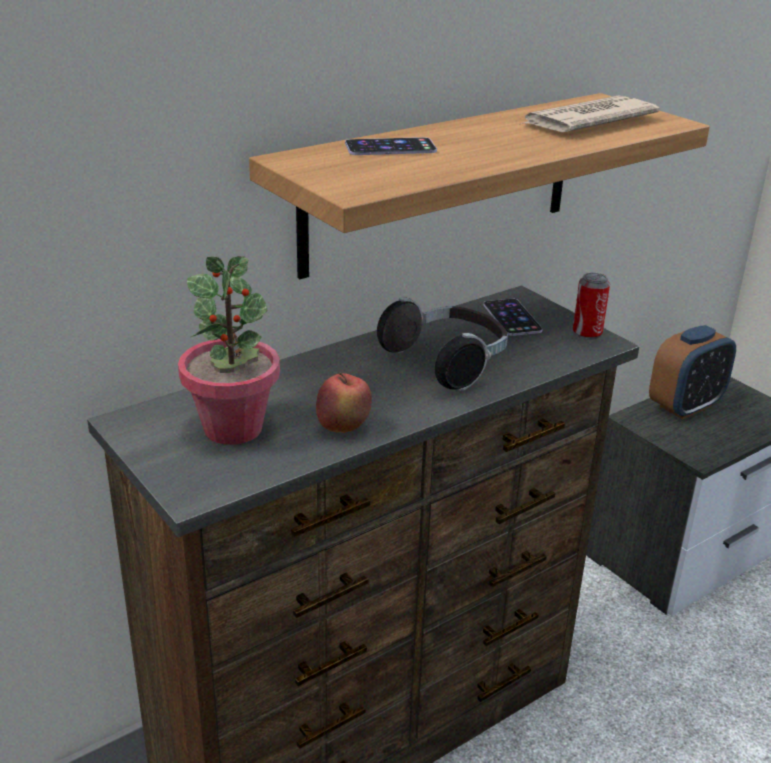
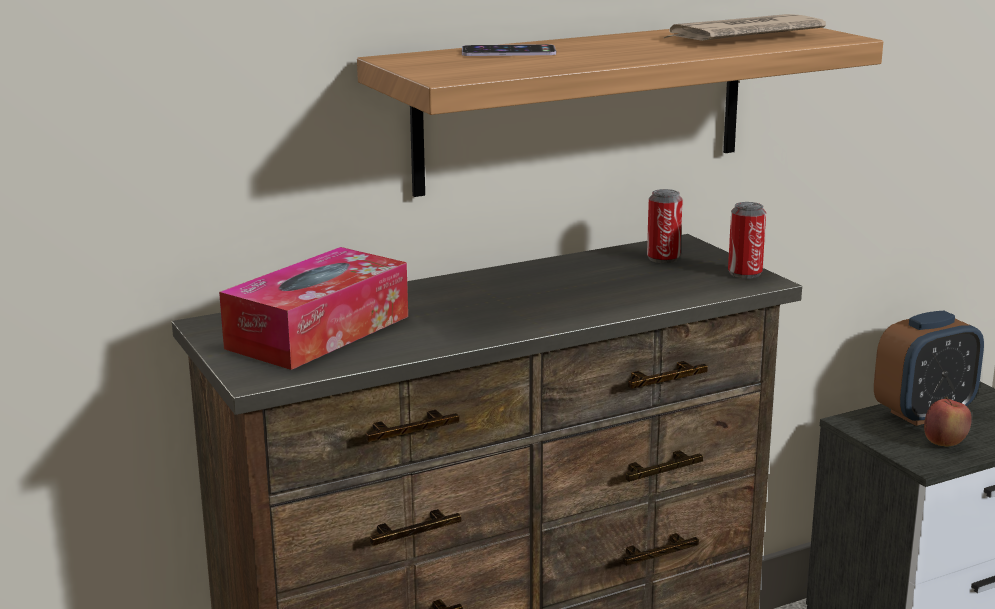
camera: 10 degrees right, 10 degrees down
potted plant [178,256,280,445] -> tissue box [219,247,408,370]
apple [316,372,372,433] -> apple moved to [924,397,972,447]
headphones [377,297,508,391] -> none
phone [483,298,543,336] -> can [647,189,683,263]

